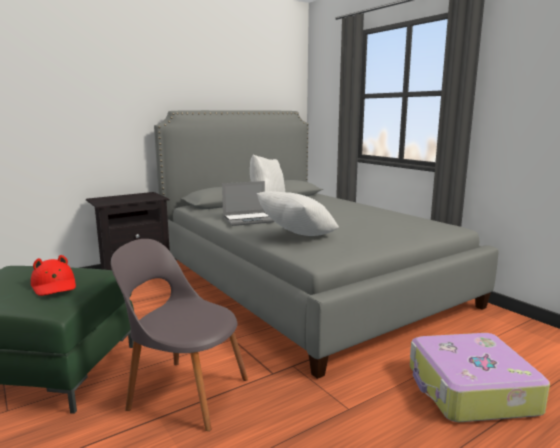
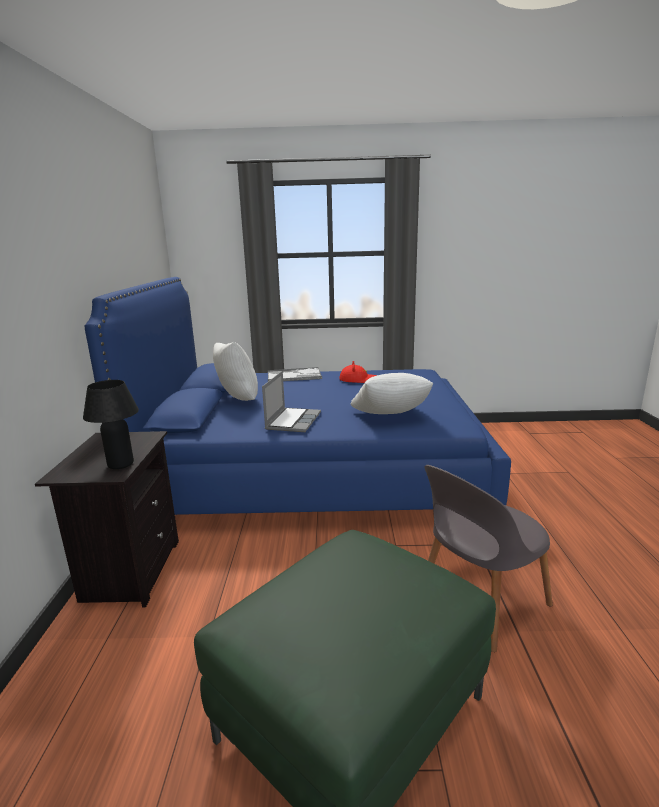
camera: 55 degrees left, 5 degrees up
red hat [31,255,76,296] -> red hat moved to [339,361,377,383]
grey bed [154,110,499,379] -> blue bed [85,277,511,515]
suitcase [410,333,550,422] -> none
none -> black table lamp [83,380,139,469]
none -> tray [268,367,322,381]

